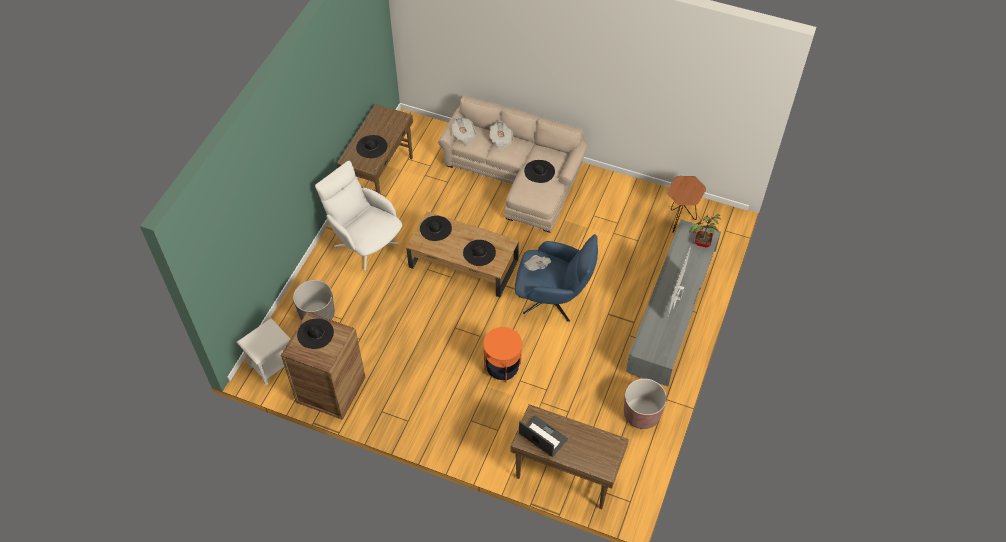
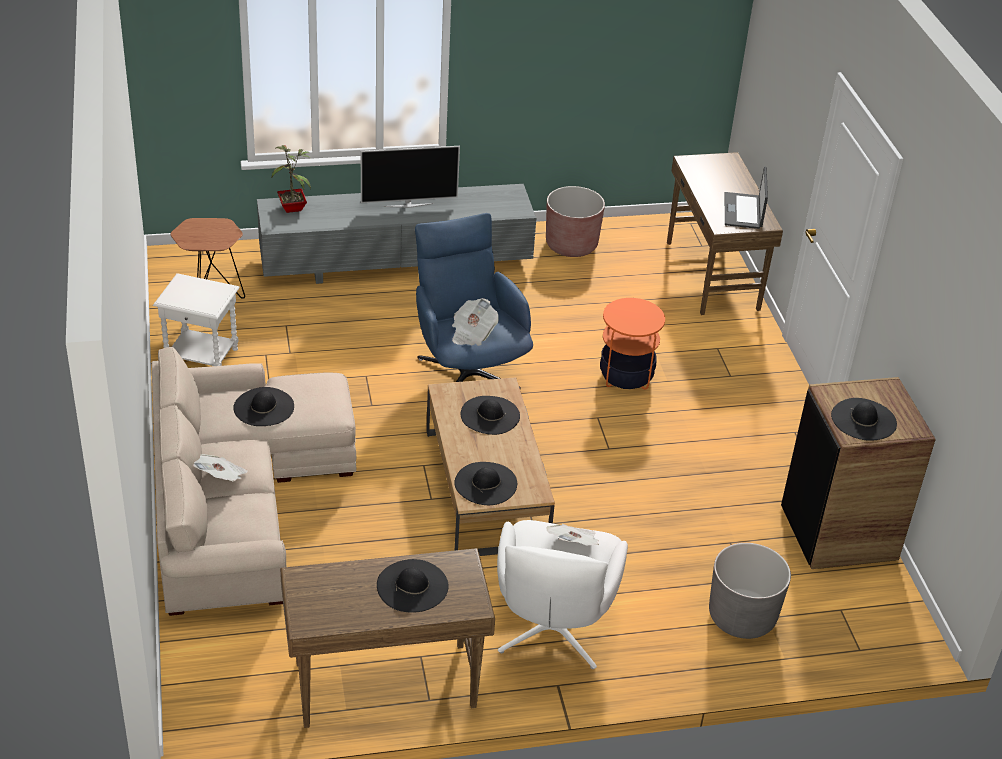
camera: 125 degrees left, 15 degrees down
white side table [236,318,290,385] -> white side table moved to [153,273,240,366]
newspaper [451,117,477,145] -> newspaper moved to [546,524,599,546]

